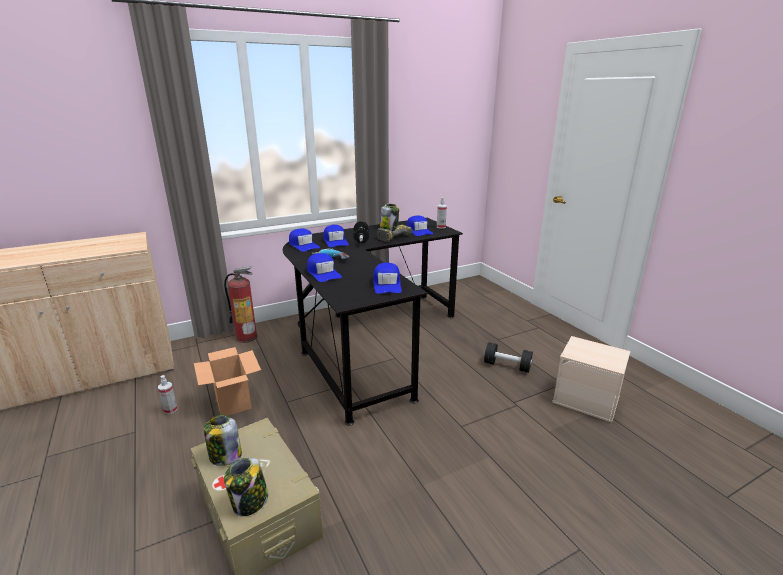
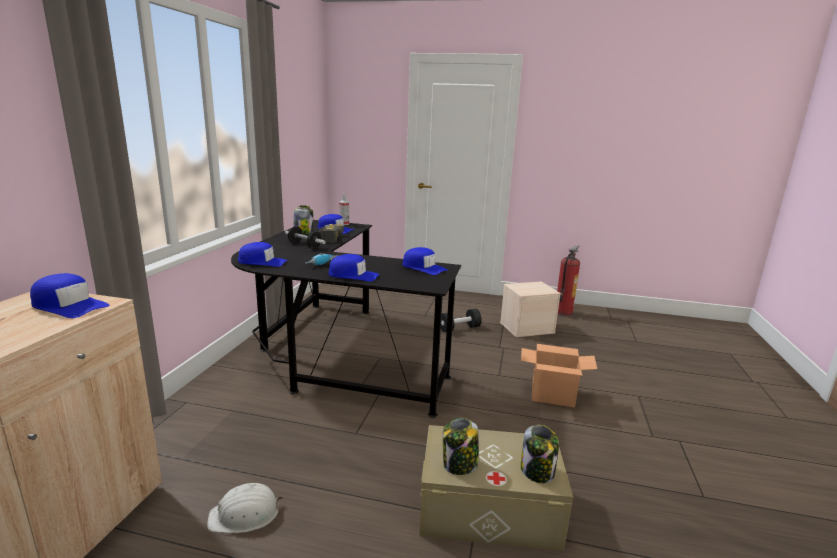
camera: 50 degrees left, 5 degrees down
spray bottle [158,375,178,414] -> white hard hat [207,483,283,533]
cardboard box [194,347,261,416] -> cardboard box moved to [521,344,597,408]
fire extinguisher [224,267,257,343] -> fire extinguisher moved to [557,245,580,316]
blue cap [323,225,349,247] -> blue cap moved to [30,273,109,318]

